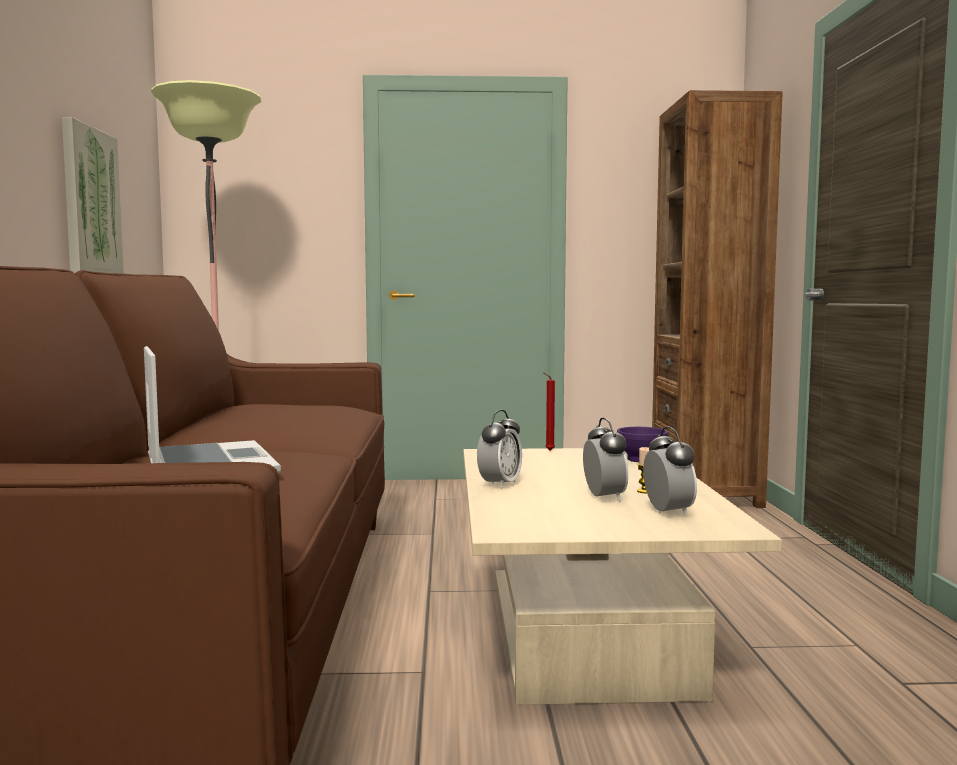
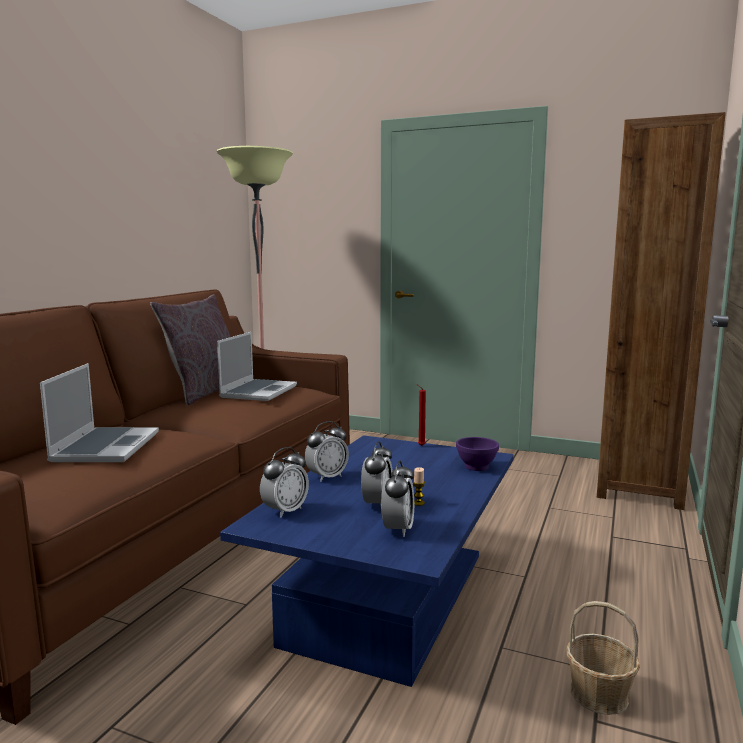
camera: 25 degrees right, 5 degrees up
picture [62,117,124,274] -> none
beige coffee table [464,448,782,705] -> blue coffee table [220,435,514,687]
none -> grey pillow [150,294,231,405]
none -> laptop [217,332,297,401]
none -> alarm clock [260,447,309,518]
none -> basket [567,601,640,715]

